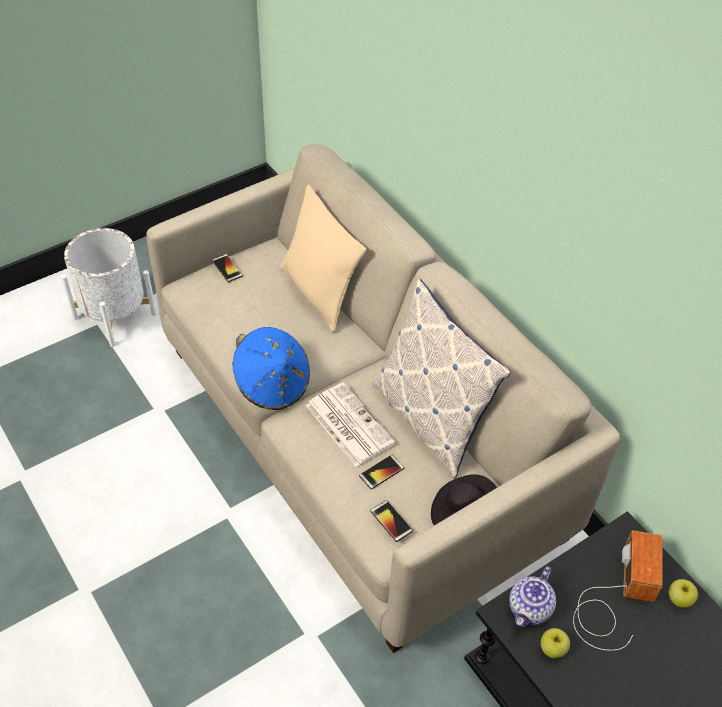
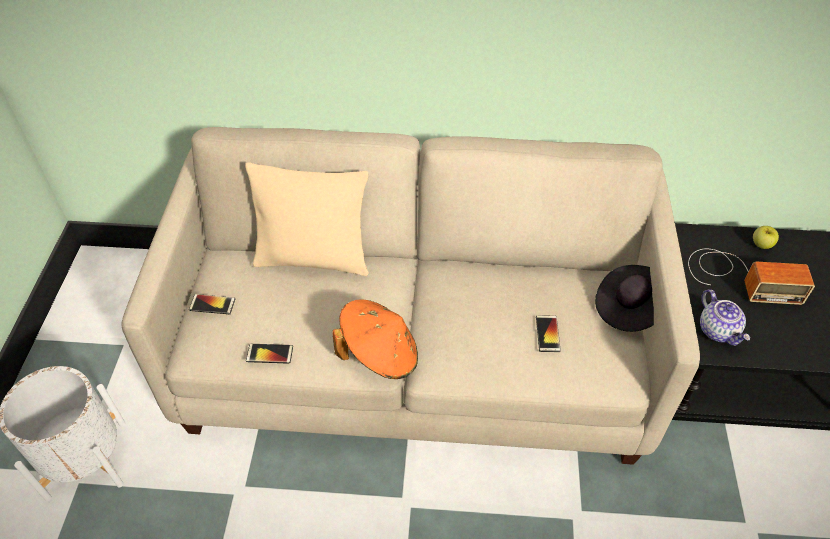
camera: 50 degrees left, 0 degrees up
blue hat [233,327,310,410] -> orange hat [332,300,418,379]
newspaper [305,382,396,467] -> none
phone [370,500,413,542] -> phone moved to [246,344,293,364]
pillow [372,279,511,478] -> none
apple [541,628,570,658] -> none
radio [573,530,663,651] -> radio turned 135 degrees clockwise [688,249,815,305]

